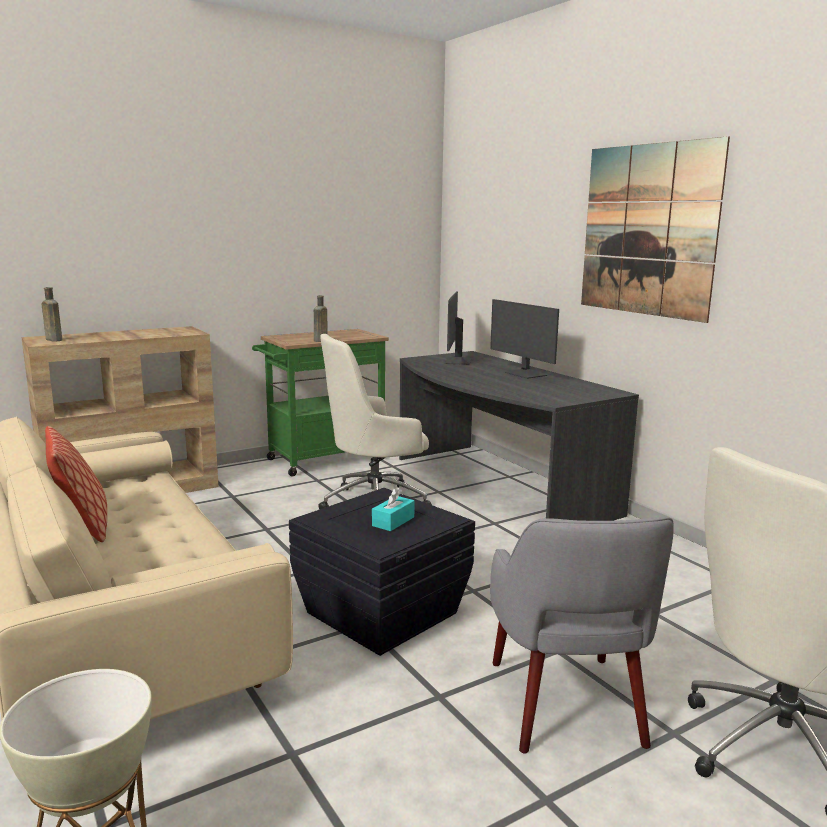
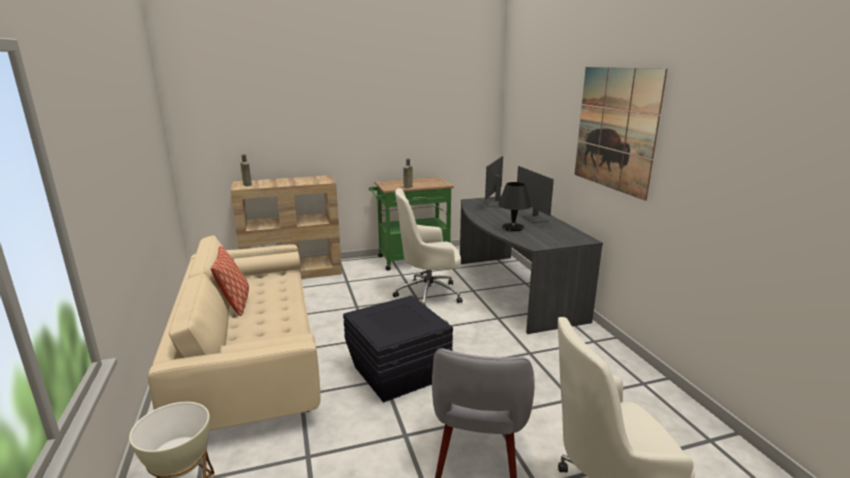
camera: 15 degrees right, 5 degrees up
turquoise tissue box [372,487,415,531] -> none
none -> black table lamp [498,182,531,231]

